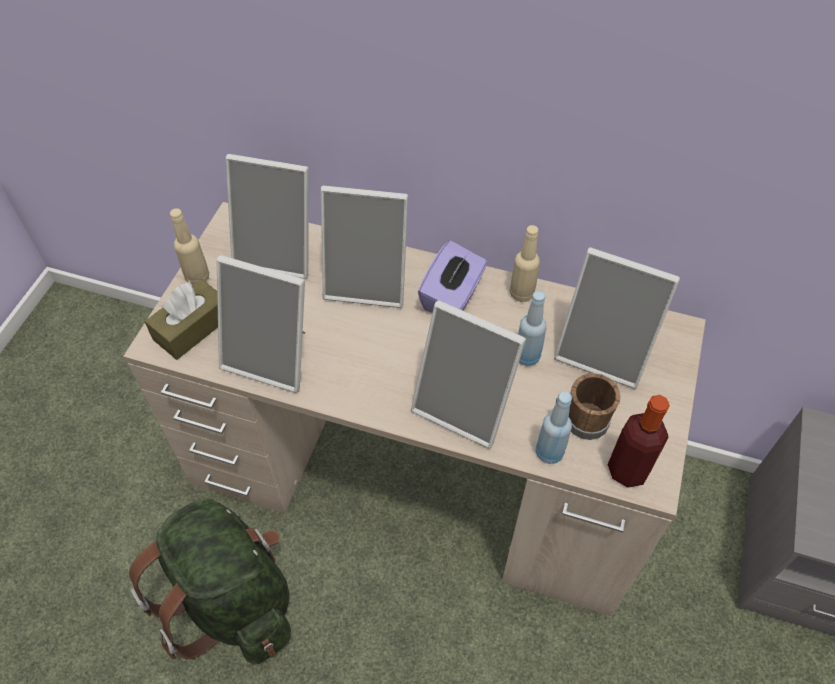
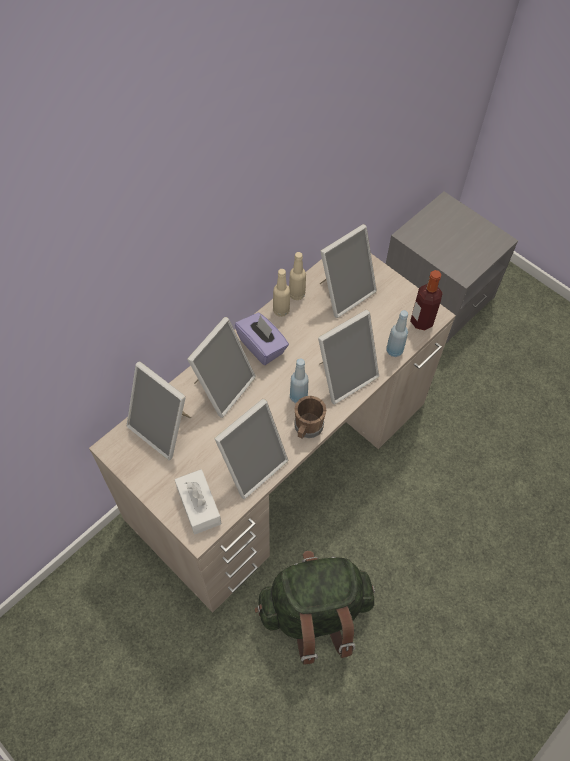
camera: 65 degrees left, 5 degrees up
brown tissue box [145,279,218,360] -> white tissue box [175,469,221,534]
beige bottle [170,208,209,285] -> beige bottle moved to [289,252,306,300]
picture frame [226,154,309,279] -> picture frame turned 90 degrees clockwise [127,362,191,460]
blue bottle [518,291,547,366] -> blue bottle moved to [290,358,309,403]
brown mug [556,373,621,440] -> brown mug moved to [294,396,326,439]

